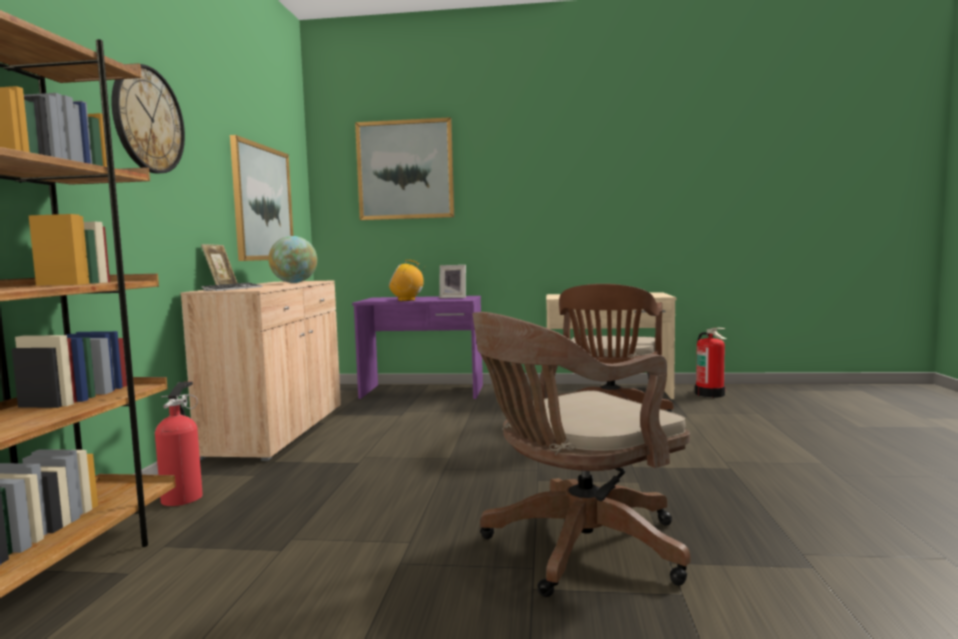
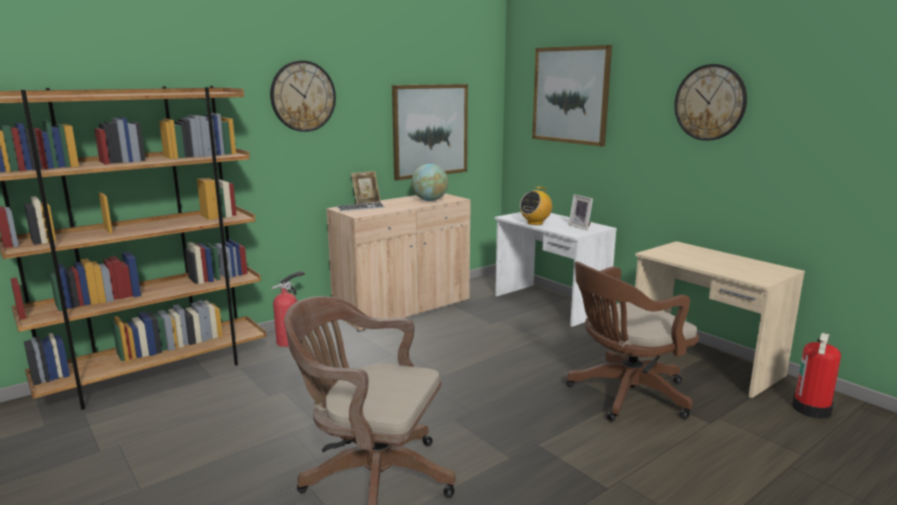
camera: 45 degrees right, 10 degrees up
purple desk [352,296,483,399] -> white desk [494,212,617,327]
radio [389,260,425,301] -> radio turned 90 degrees counterclockwise [520,186,552,225]
none -> wall clock [675,64,747,141]

